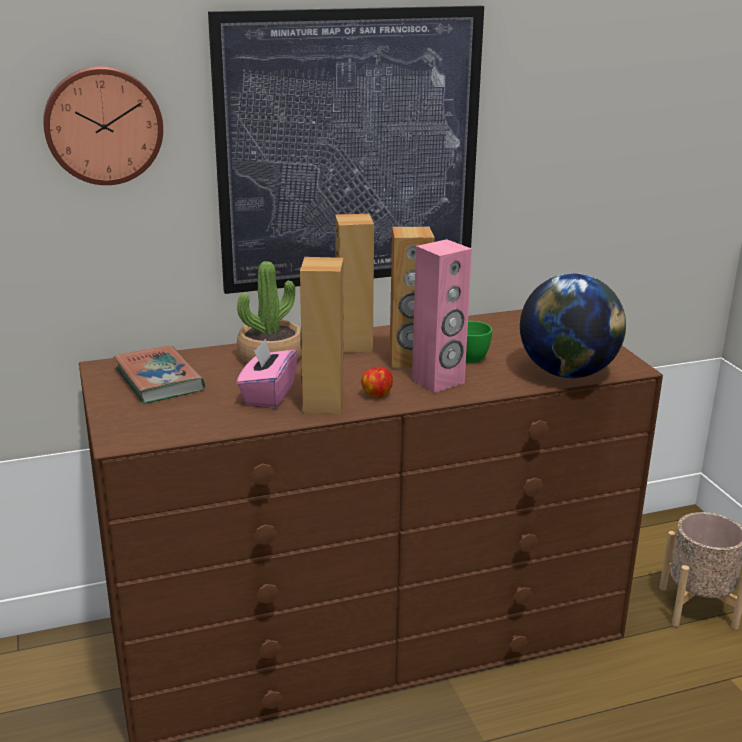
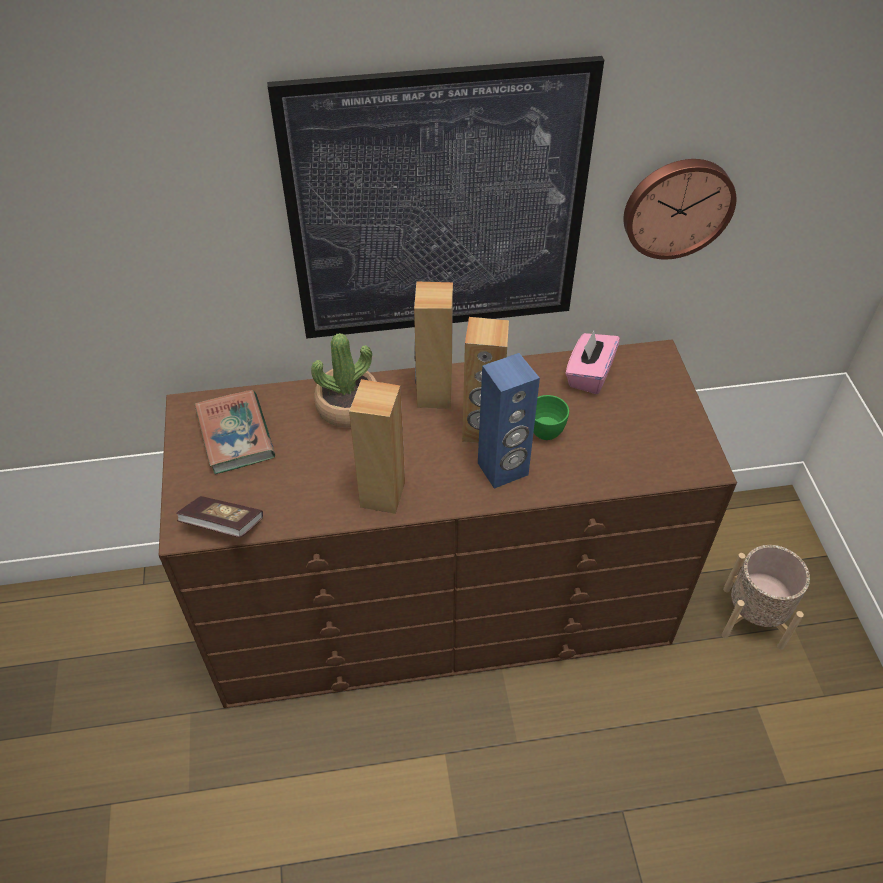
camera: 10 degrees right, 25 degrees up
wall clock [43,66,163,185] -> wall clock moved to [624,159,736,260]
pink tissue box [237,339,298,408] -> pink tissue box moved to [565,331,620,394]
apple [361,366,393,398] -> none
pink speaker [412,239,472,393] -> blue speaker [478,353,540,489]
globe [520,273,626,378] -> none
none -> book [176,496,263,538]

